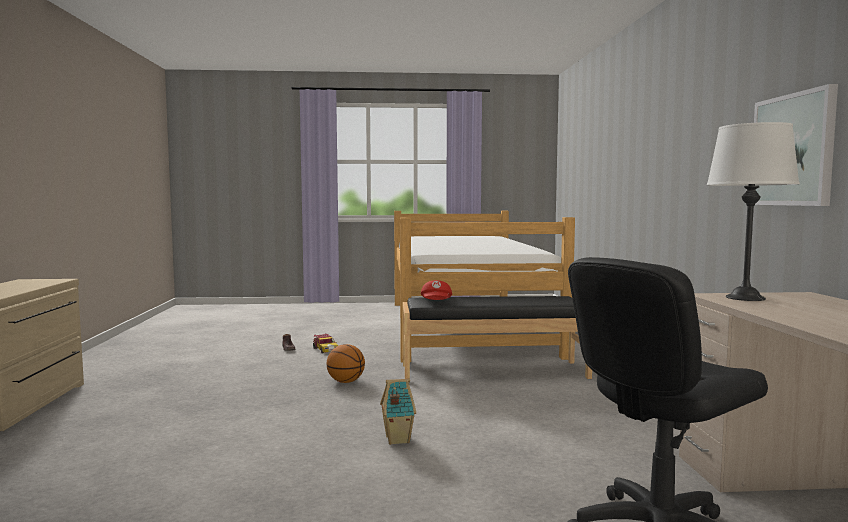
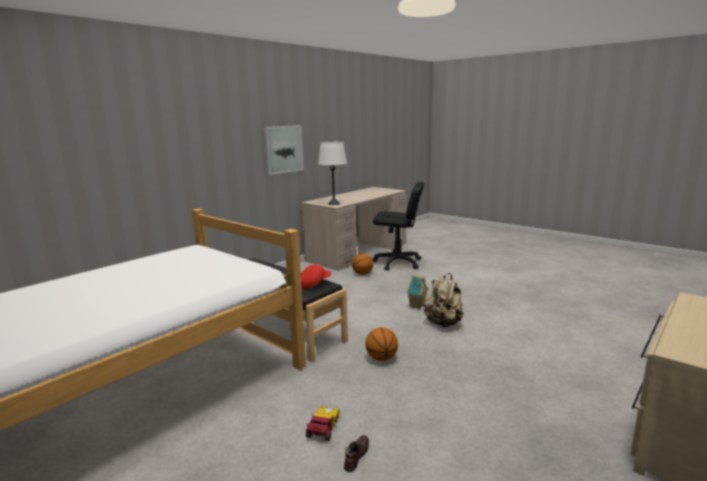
camera: 135 degrees left, 10 degrees up
none -> basketball [352,253,373,275]
none -> beige backpack [424,273,464,328]

